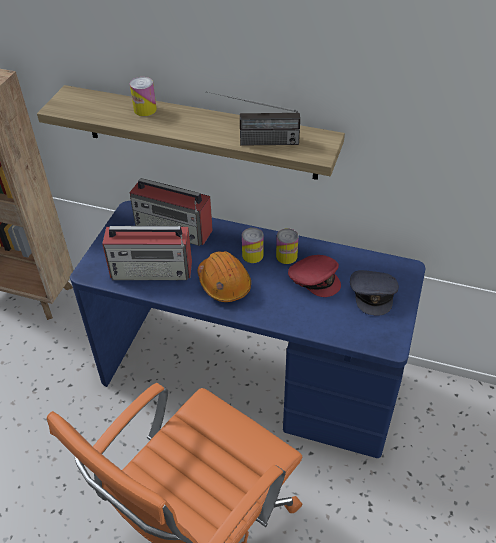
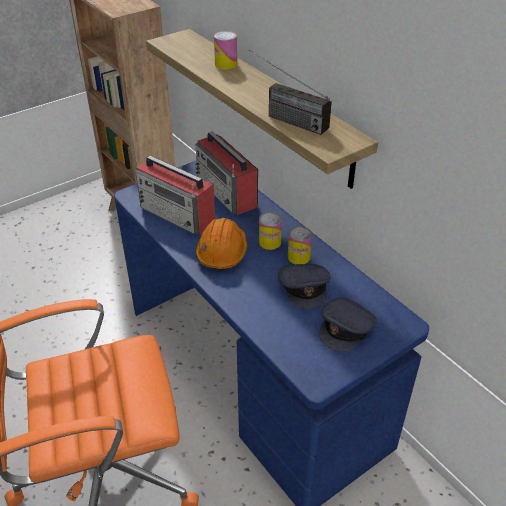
camera: 35 degrees right, 5 degrees down
red cap [288,255,341,297] -> grey cap [278,264,331,309]

